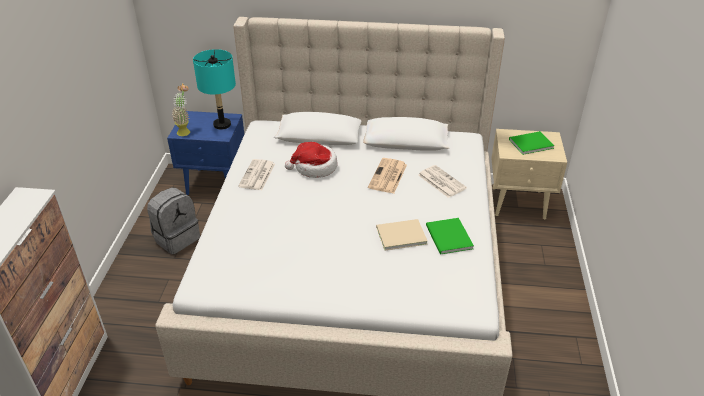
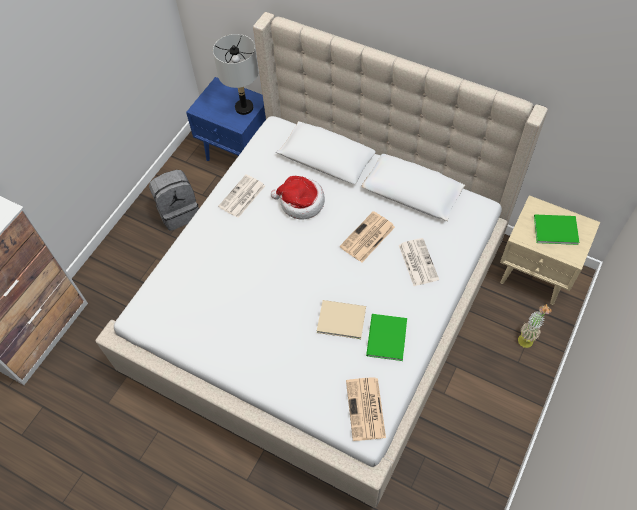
camera: 25 degrees right, 20 degrees up
potted plant [171,84,190,136] -> potted plant moved to [518,305,552,348]
turquoise table lamp [193,49,236,130] -> grey table lamp [213,34,258,115]
none -> newspaper [346,377,386,441]

